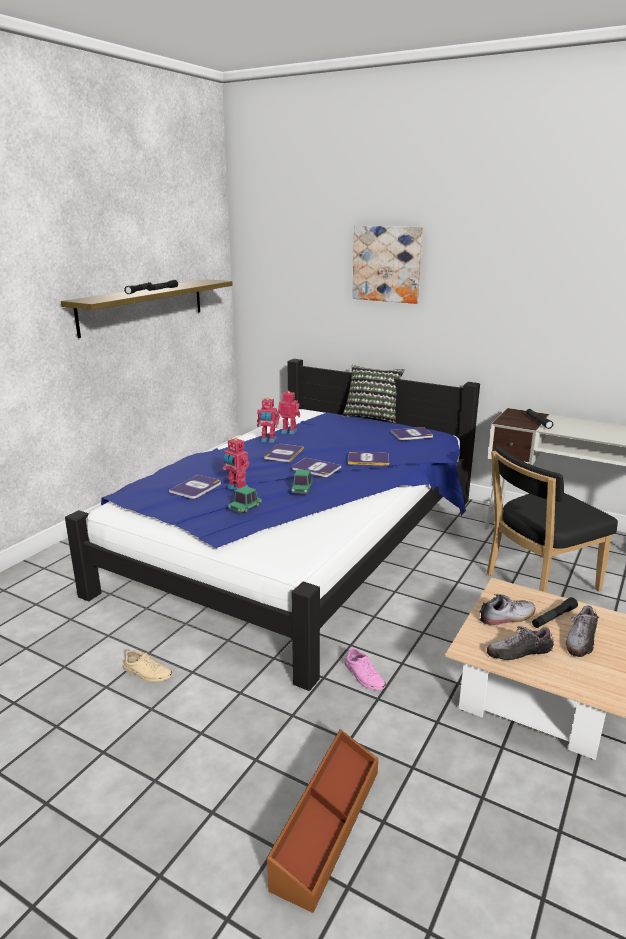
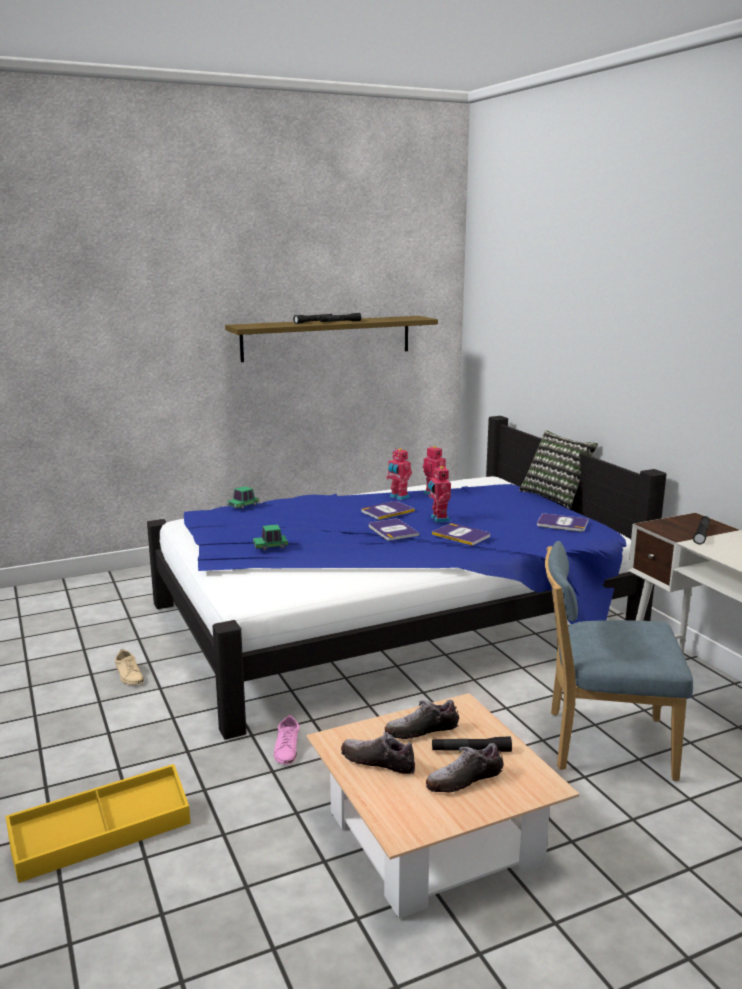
camera: 35 degrees right, 5 degrees down
book [169,475,221,499] -> none
toy robot [223,437,249,491] -> toy robot moved to [428,465,451,522]
brown storage box [266,729,378,913] -> yellow storage box [5,764,190,883]
toy car [292,469,313,494] -> toy car moved to [227,486,259,509]
picture [352,226,423,304] -> none
shoe [479,594,535,626] -> shoe turned 150 degrees clockwise [385,700,459,739]
black chair [487,446,618,592] -> blue chair [545,541,693,781]

